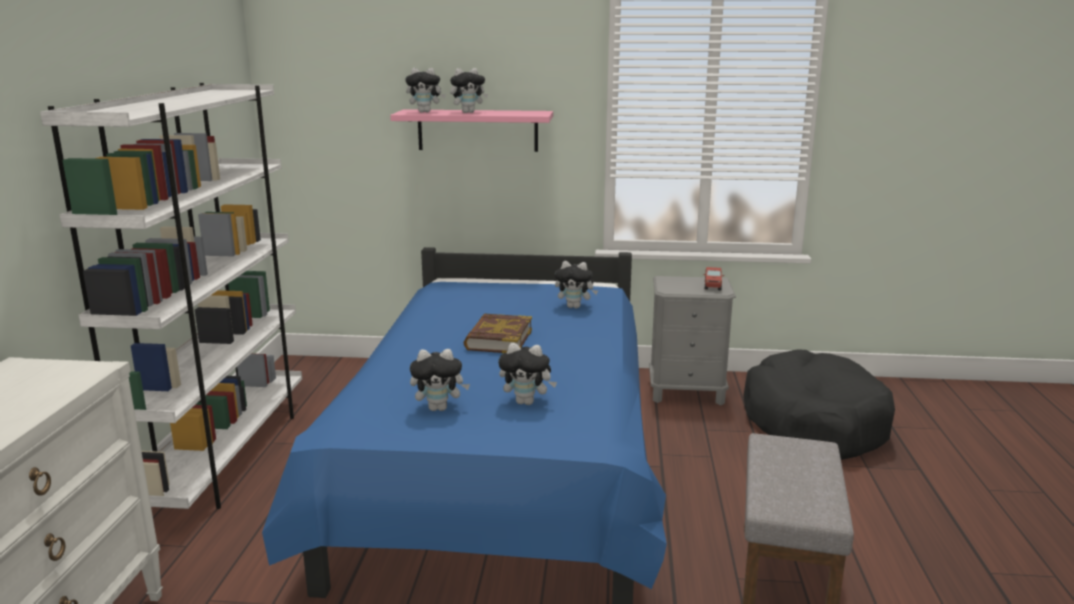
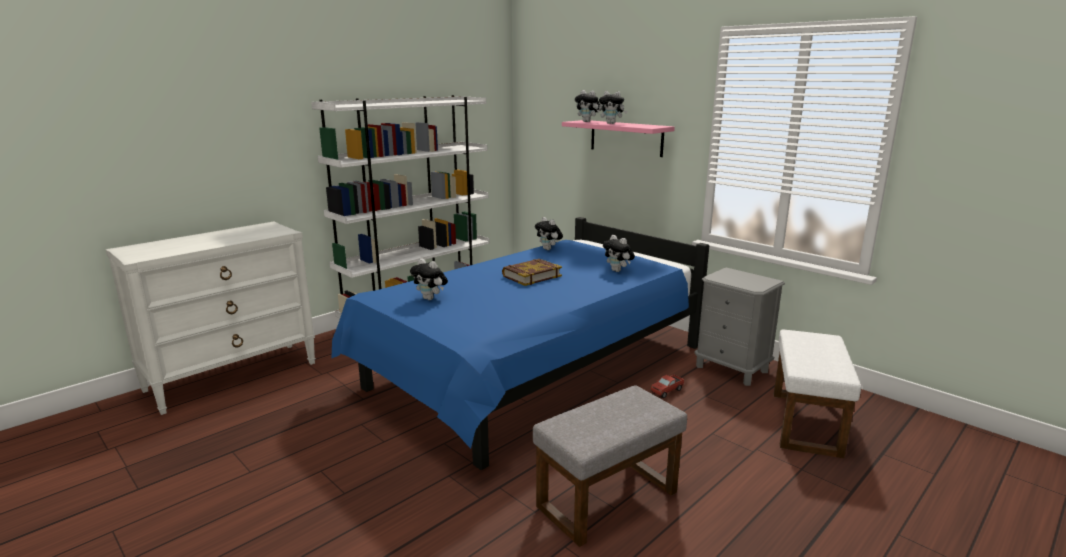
camera: 40 degrees right, 0 degrees up
plush toy [498,343,557,405] -> plush toy moved to [535,217,563,250]
toy truck [703,267,724,290] -> toy truck moved to [651,374,684,398]
black dog bed [743,349,895,460] -> white ottoman [774,329,861,458]

